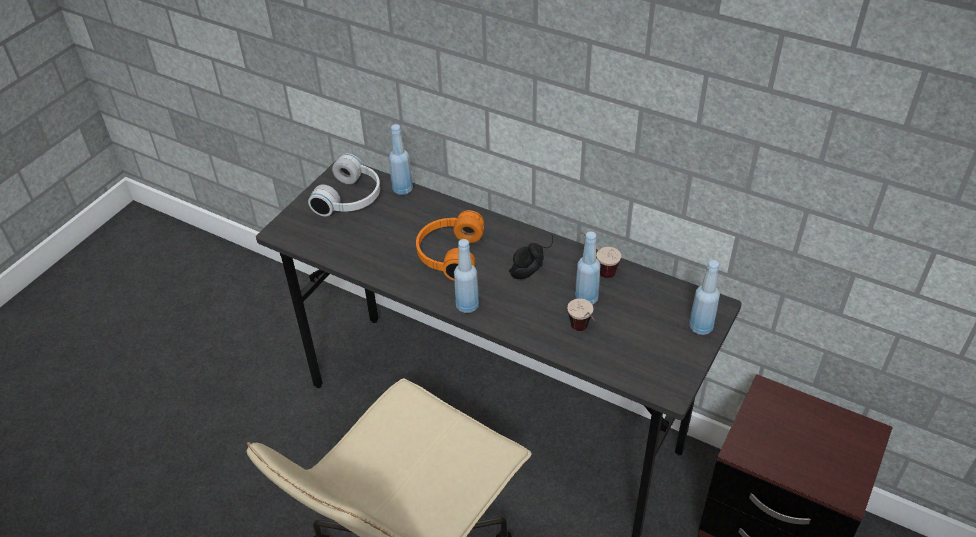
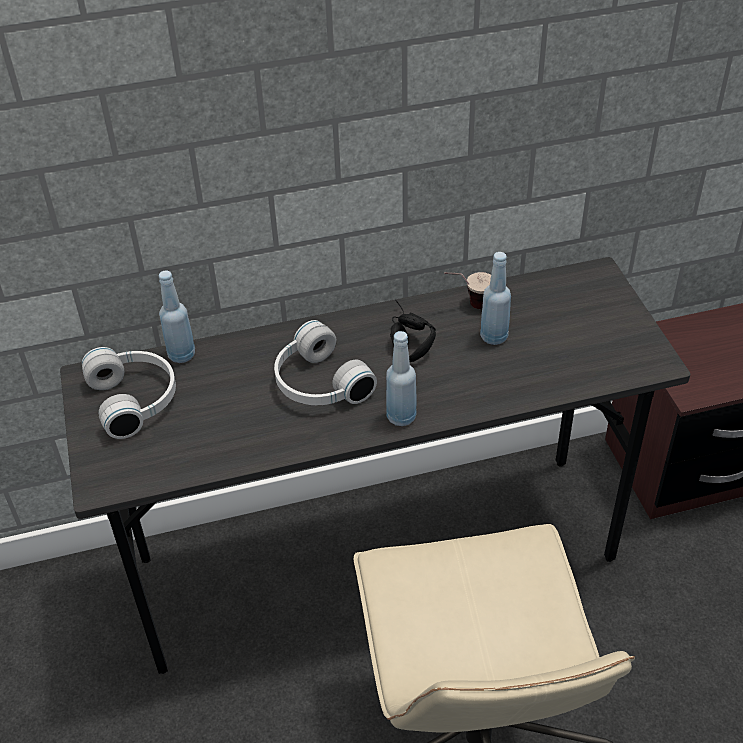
camera: 45 degrees left, 0 degrees up
orange headphones [416,210,484,281] -> white headphones [274,320,377,405]
cup [567,299,595,331] -> none
blue bottle [689,260,720,335] -> none

